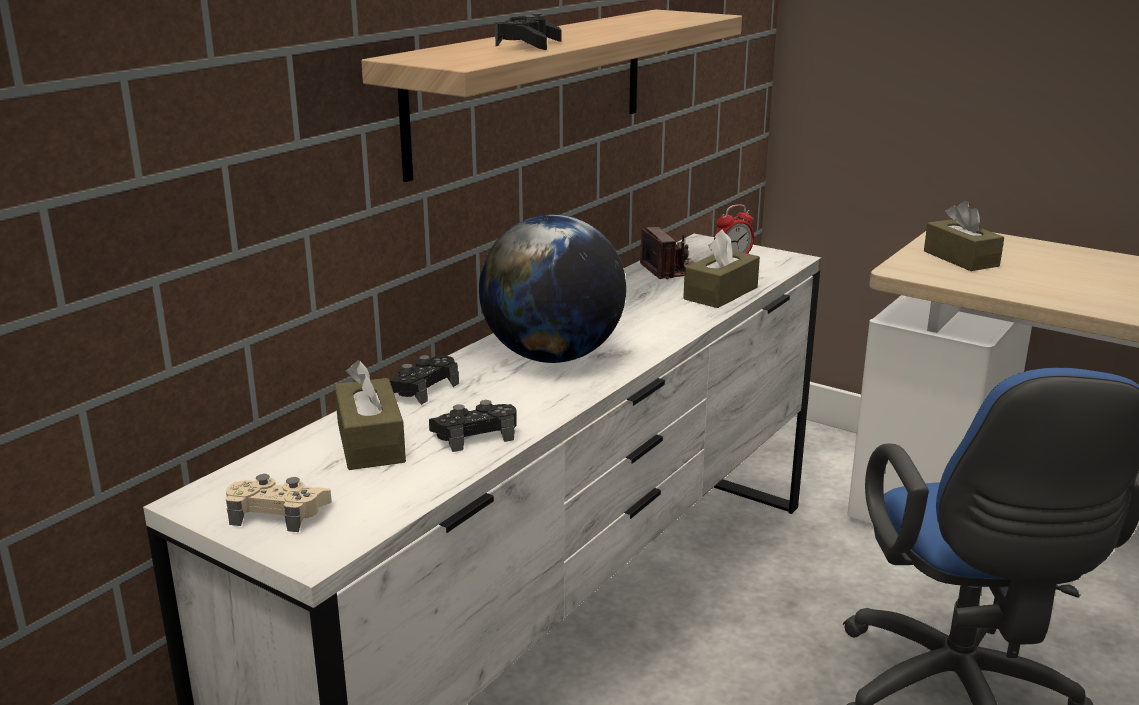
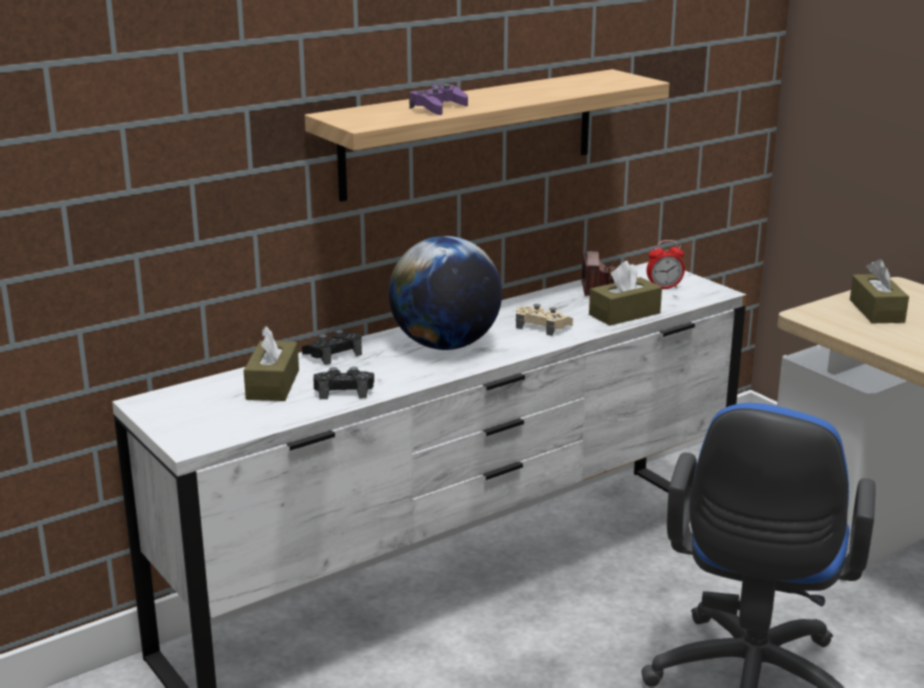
camera: 20 degrees right, 0 degrees up
beige game controller [226,474,332,532] -> beige game controller moved to [516,304,573,336]
black game controller [495,12,562,50] -> purple game controller [409,84,468,115]

